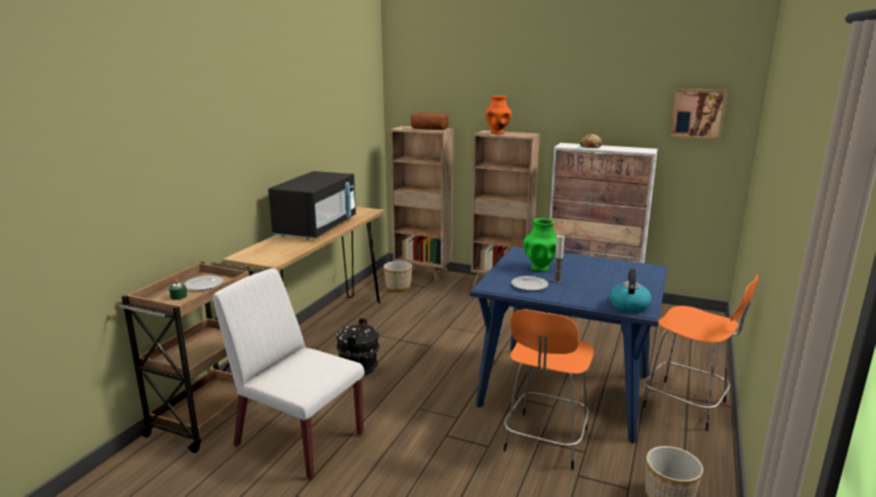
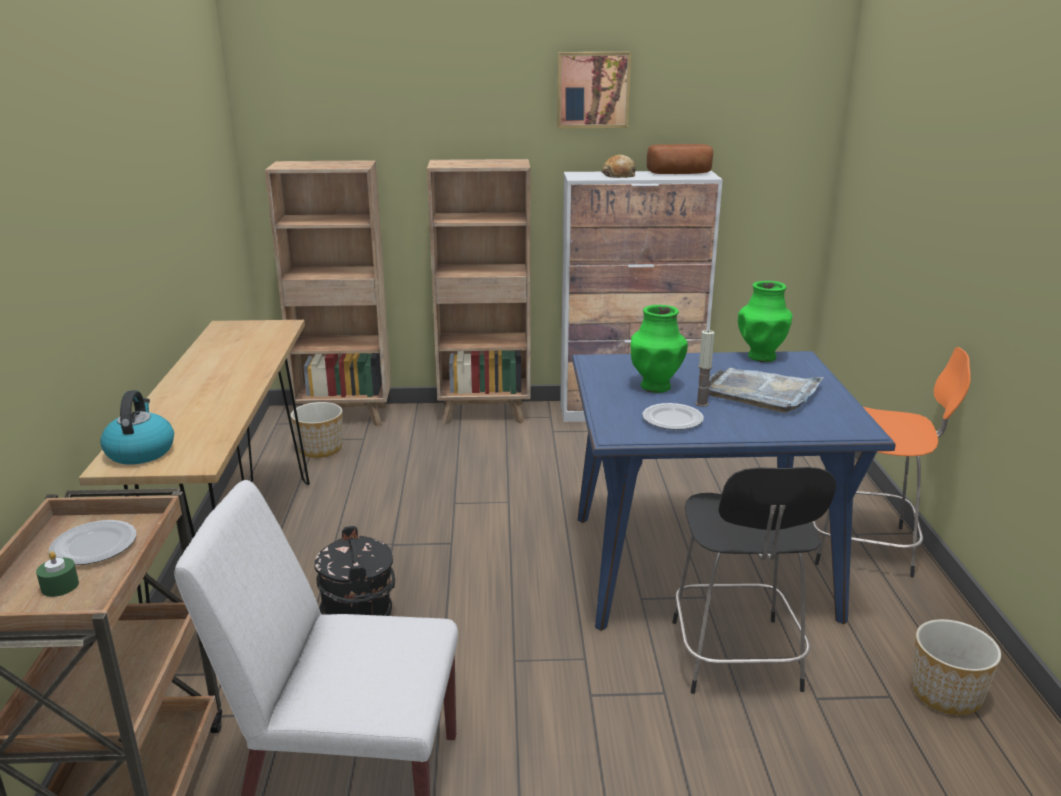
camera: 25 degrees left, 5 degrees up
black microwave [268,171,356,239] -> none
bread [411,112,449,130] -> bread moved to [647,144,713,174]
orange vase [486,95,511,134] -> none
orange stool [503,309,594,470] -> black stool [672,467,836,694]
kettle [609,269,652,312] -> kettle moved to [100,390,174,464]
picture [669,89,727,140] -> picture moved to [557,52,631,128]
none -> grey tray [708,368,824,413]
none -> green vase [738,281,792,362]

